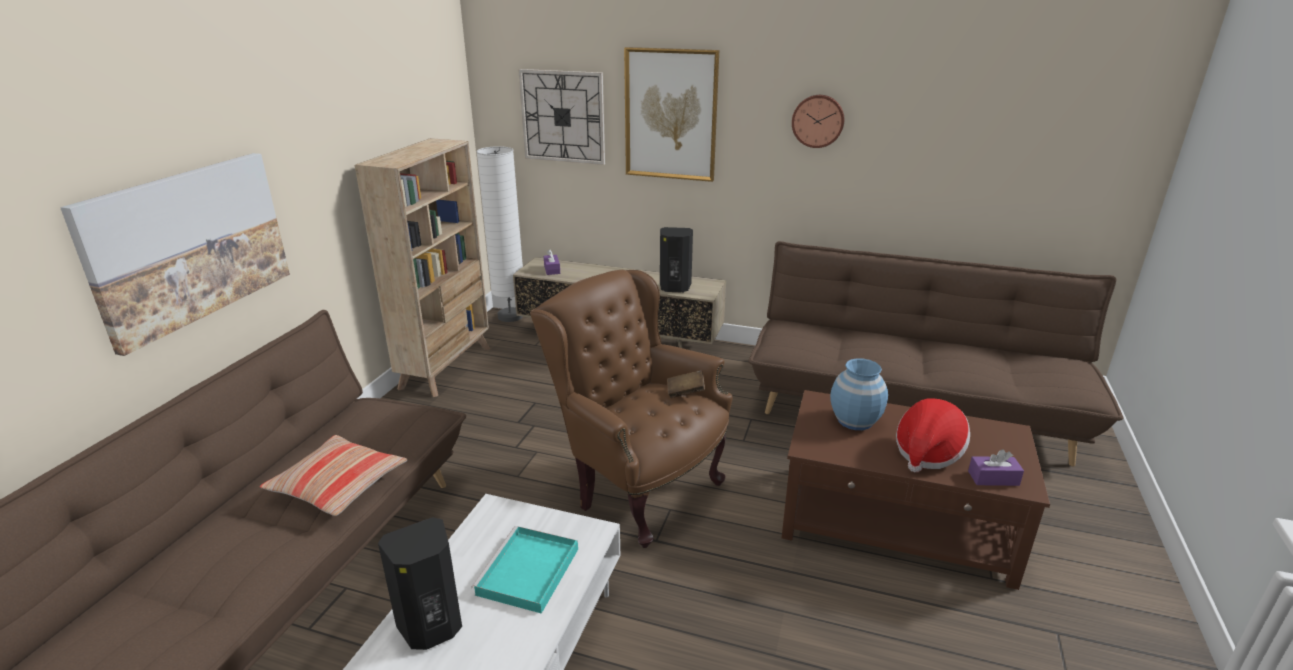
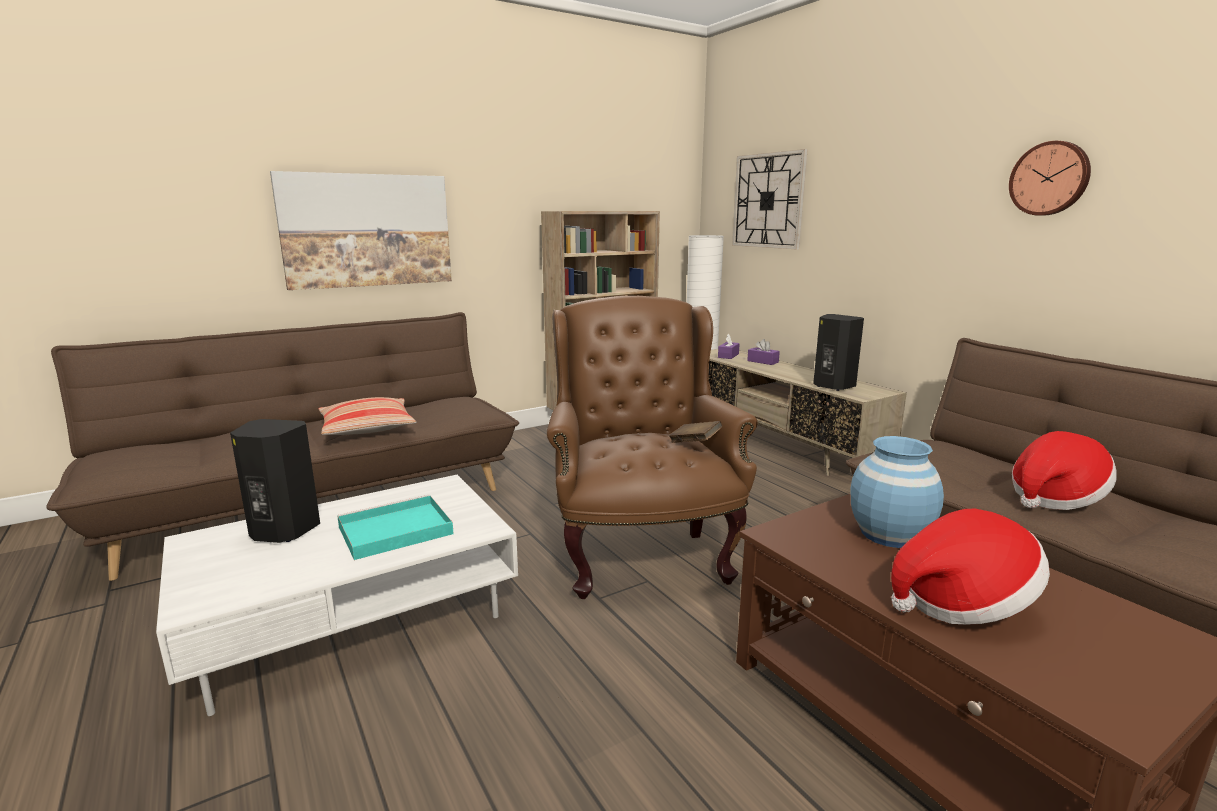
camera: 40 degrees right, 10 degrees down
picture [624,47,719,182] -> none
purple tissue box [968,449,1024,486] -> purple tissue box moved to [747,339,780,365]
none -> hat [1012,431,1117,510]

